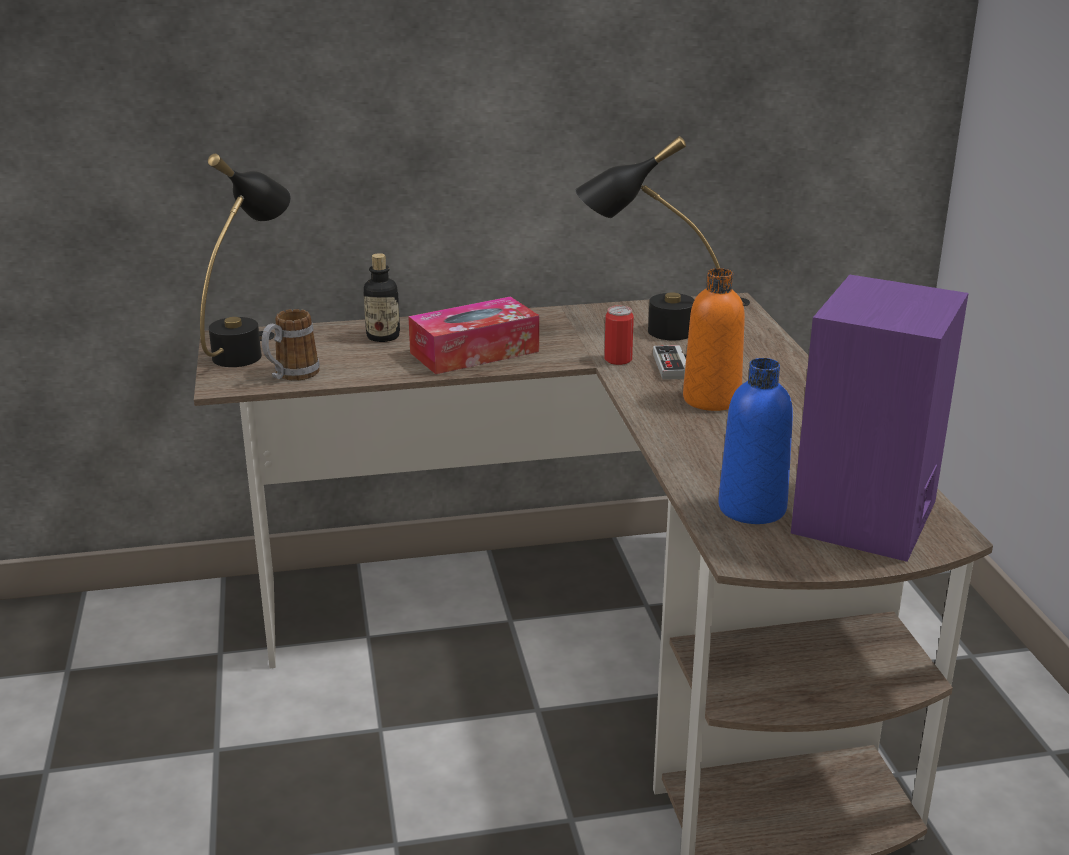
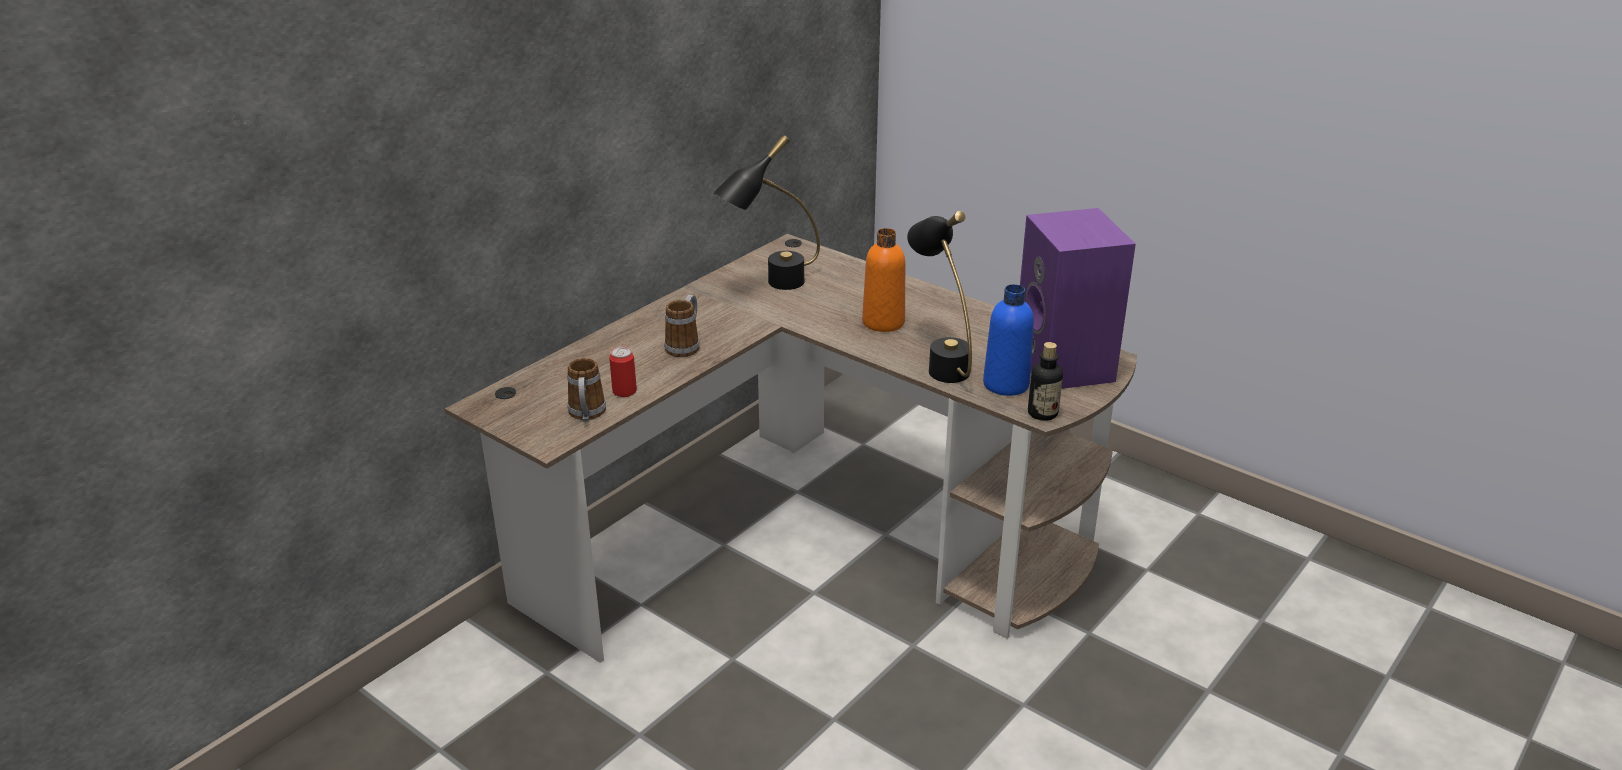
camera: 40 degrees left, 5 degrees up
black table lamp [200,154,291,367] -> black table lamp moved to [907,211,972,383]
bottle [363,253,400,342] -> bottle moved to [1028,342,1063,421]
tissue box [408,296,539,374] -> mug [664,295,700,357]
can [604,306,634,365] -> can moved to [609,346,637,397]
game controller [653,345,686,380] -> none

